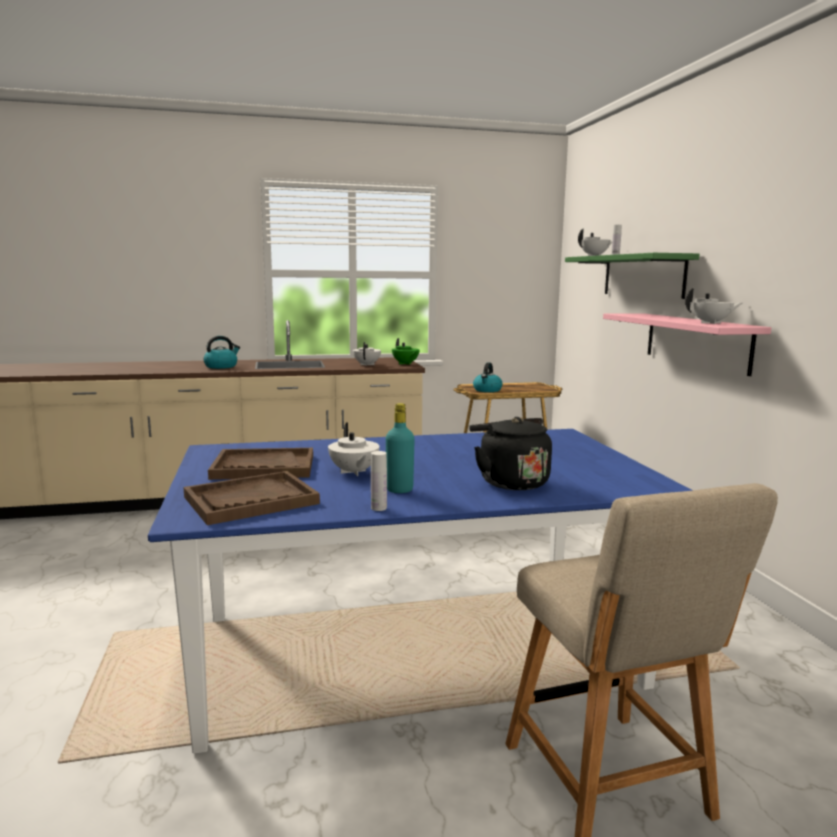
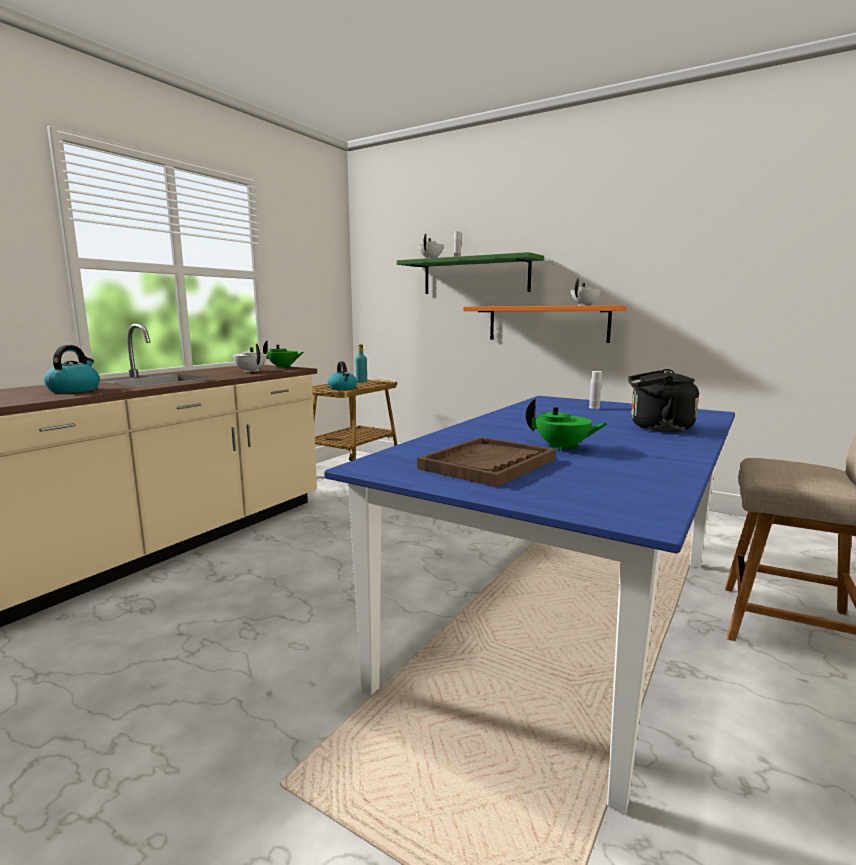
camera: 45 degrees left, 0 degrees up
brown tray [184,471,320,525] -> none
white teapot [328,422,380,476] -> green teapot [526,399,609,451]
white bottle [371,451,387,511] -> white bottle moved to [589,371,602,409]
turquoise bottle [386,403,415,493] -> turquoise bottle moved to [355,344,367,383]
pink shelf [603,313,771,376] -> orange shelf [463,306,626,343]

